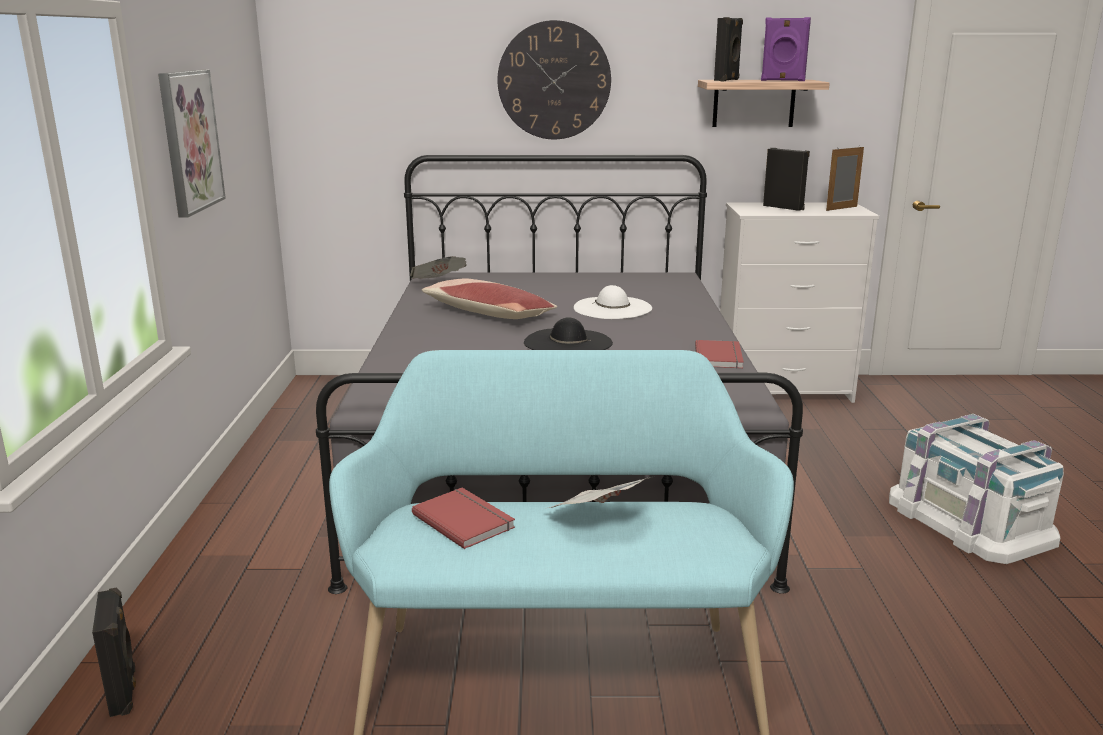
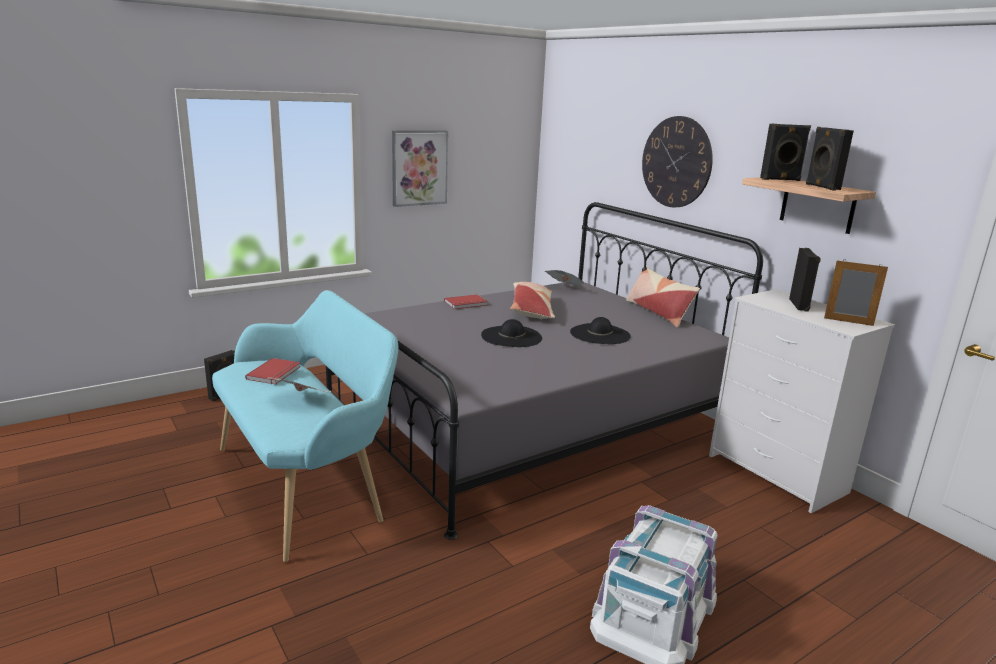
camera: 55 degrees right, 0 degrees up
white hat [574,285,652,319] -> black hat [570,317,631,344]
red book [695,340,744,369] -> red book moved to [444,294,488,309]
purple speaker [761,17,811,81] -> black speaker [806,127,854,190]
none -> pillow [626,267,700,327]

